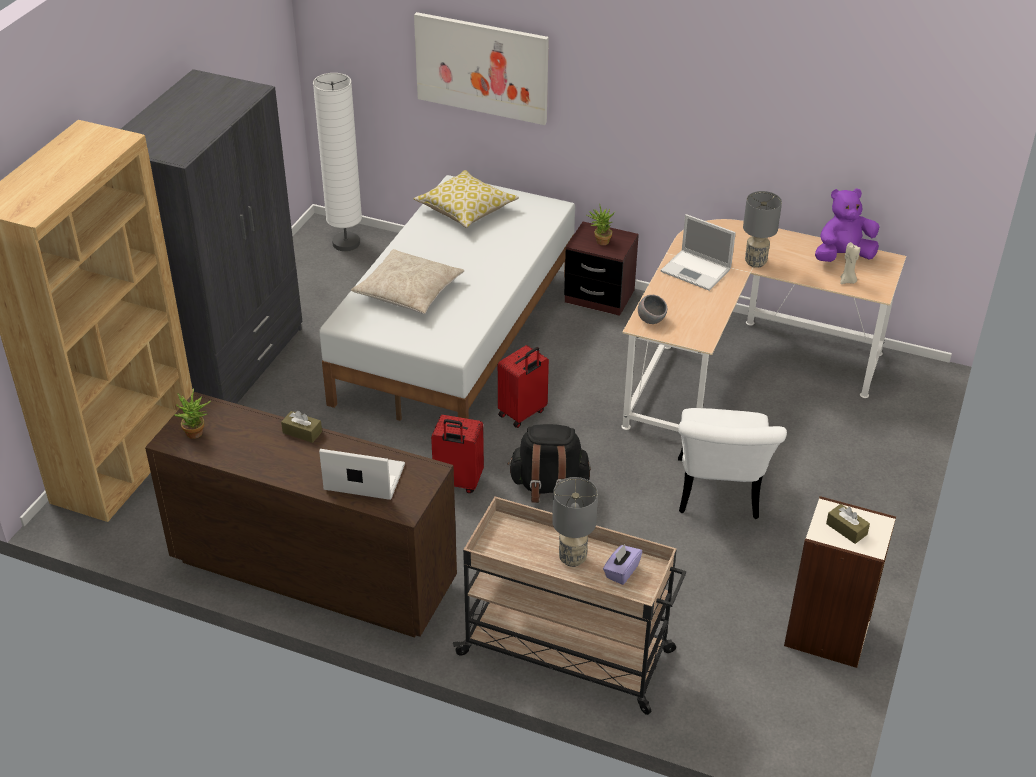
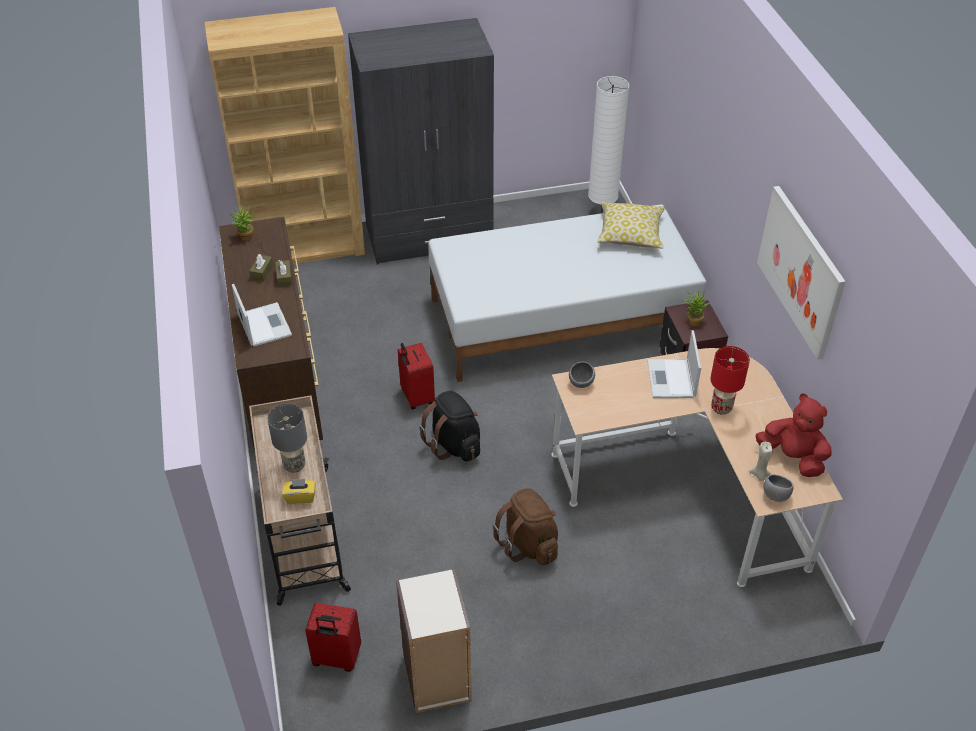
camera: 55 degrees right, 5 degrees up
beige pillow [351,249,464,314] -> none
picture [414,12,549,125] -> picture moved to [757,186,846,360]
red suitcase [498,345,549,428] -> red suitcase moved to [305,603,361,672]
purple tissue box [603,544,642,585] -> yellow tissue box [282,479,315,504]
white chair [678,408,787,520] -> brown backpack [493,488,558,565]
grey table lamp [743,191,782,268] -> red table lamp [710,346,750,415]
purple plush toy [815,188,880,262] -> red plush toy [755,393,832,477]
brown tissue box [826,504,870,544] -> brown tissue box moved to [249,254,273,282]
none -> grey bowl [763,474,793,502]

